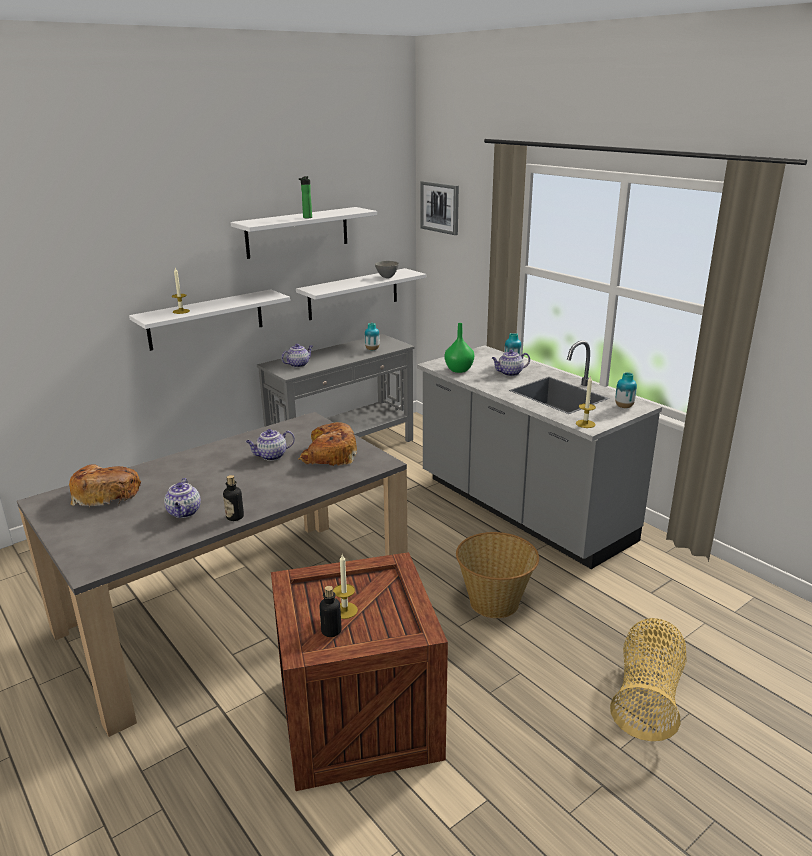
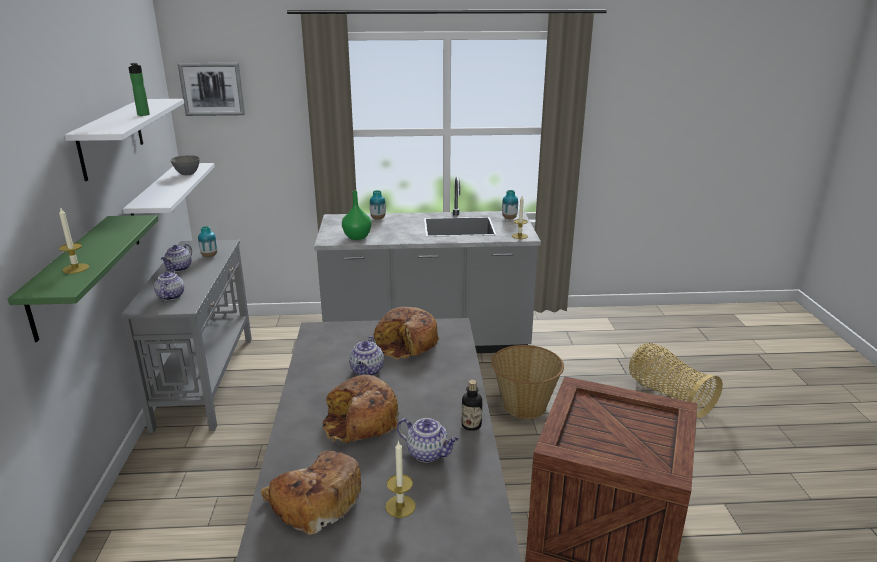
camera: 55 degrees left, 0 degrees up
white shelf [129,289,290,351] -> green shelf [8,215,158,342]
bottle [320,586,342,637] -> none
candle [333,554,358,619] -> candle moved to [385,440,416,518]
teapot [492,350,530,376] -> teapot moved to [161,244,192,271]
none -> bread [322,375,399,444]

